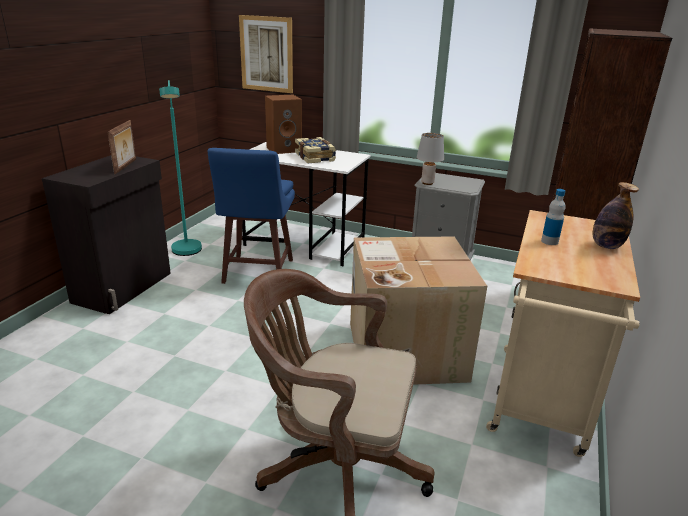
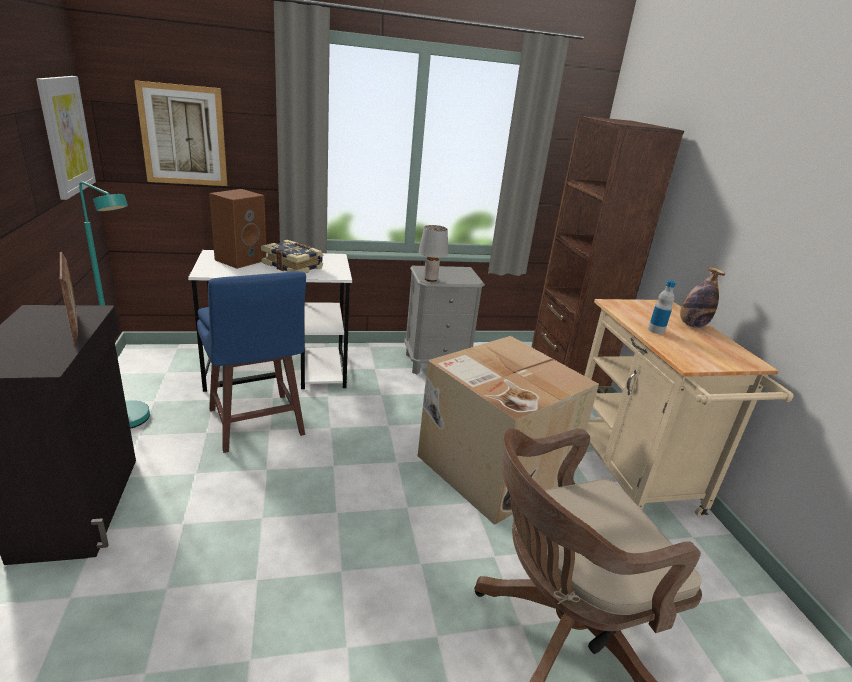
camera: 35 degrees left, 0 degrees up
none -> picture [36,76,96,200]

